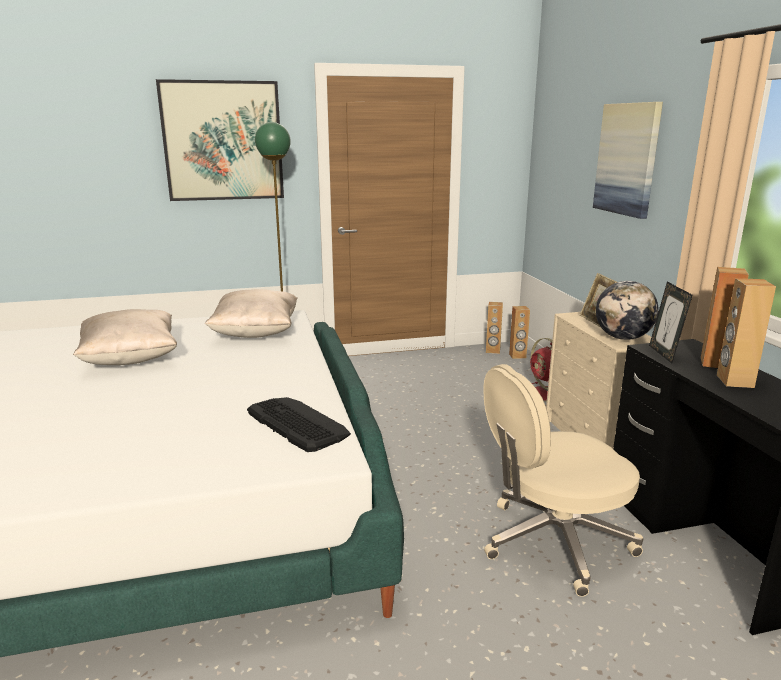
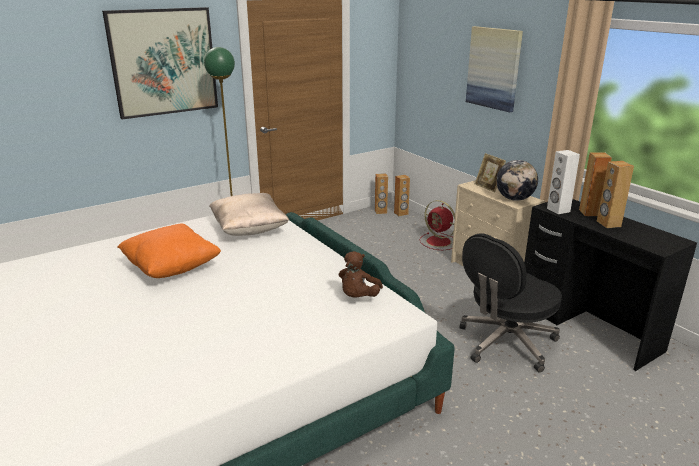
camera: 20 degrees left, 5 degrees up
beige pillow [73,309,177,365] -> orange pillow [117,224,221,278]
keyboard [247,397,351,452] -> brown plush toy [339,251,383,298]
beige office chair [483,364,643,597] -> black office chair [460,233,562,372]
picture frame [649,282,692,363] -> white speaker [547,150,580,214]

